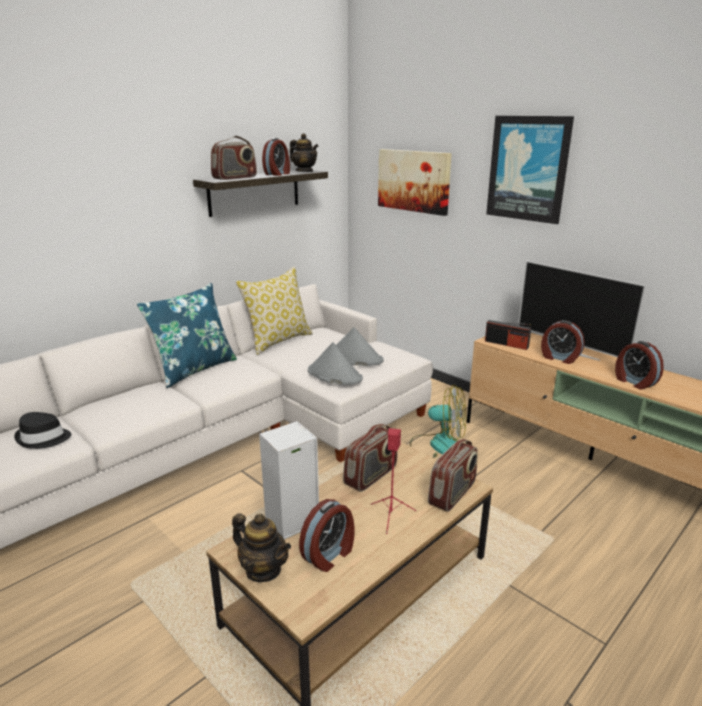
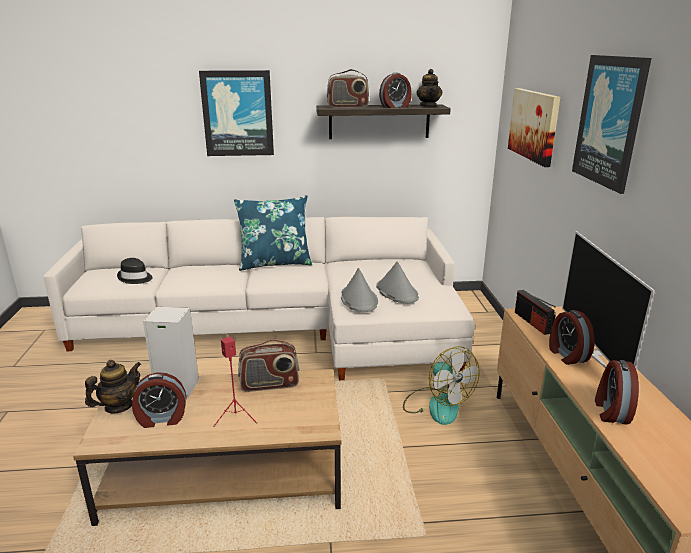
camera: 40 degrees right, 0 degrees up
teapot [232,513,291,582] -> teapot turned 120 degrees counterclockwise [85,360,141,414]
pillow [236,266,313,355] -> none
radio [428,439,478,512] -> none
none -> picture [199,70,274,156]

